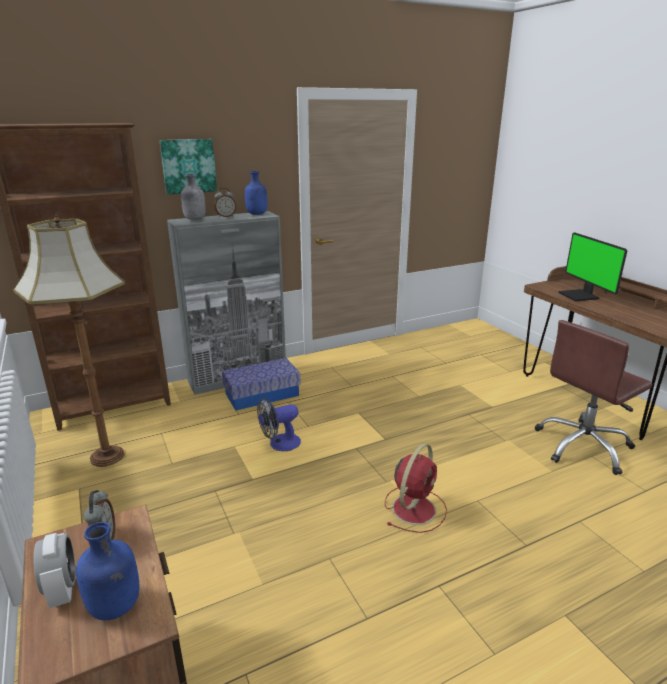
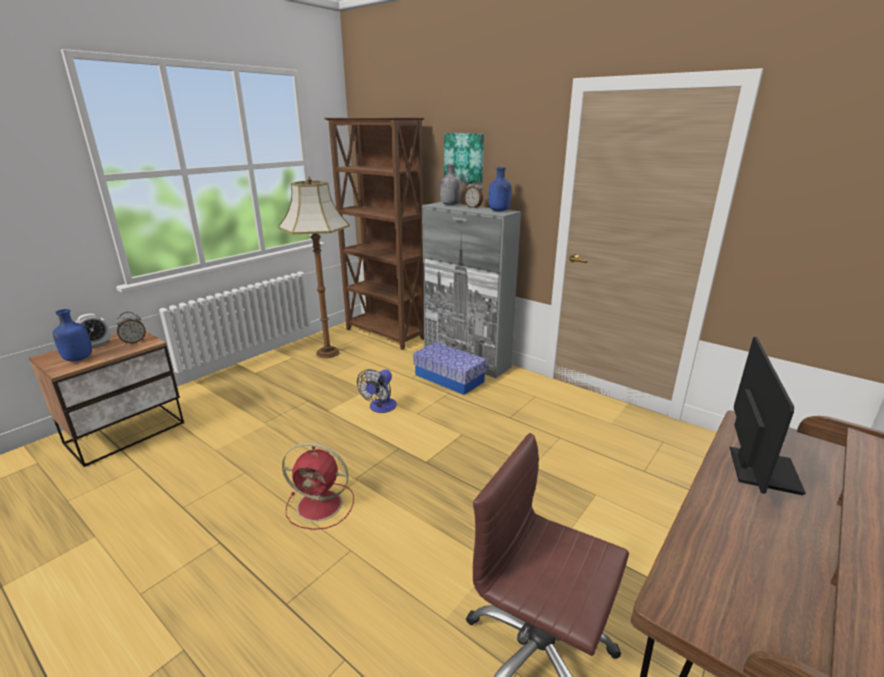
camera: 65 degrees right, 0 degrees up
fan [257,398,301,451] -> fan turned 105 degrees counterclockwise [357,369,397,413]
monitor [558,232,627,301] -> monitor turned 150 degrees clockwise [730,337,806,495]

